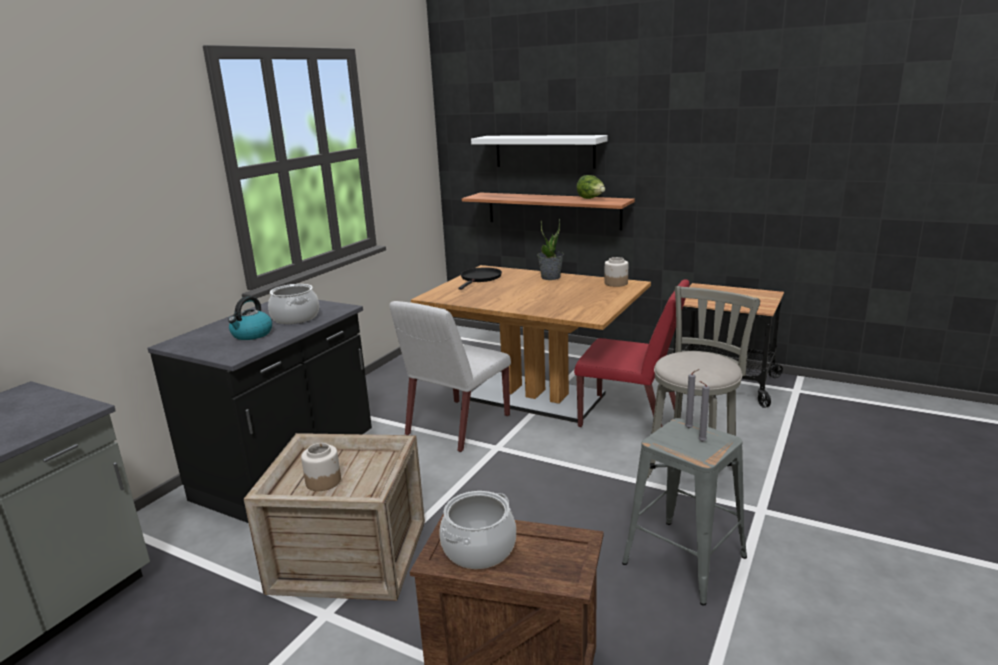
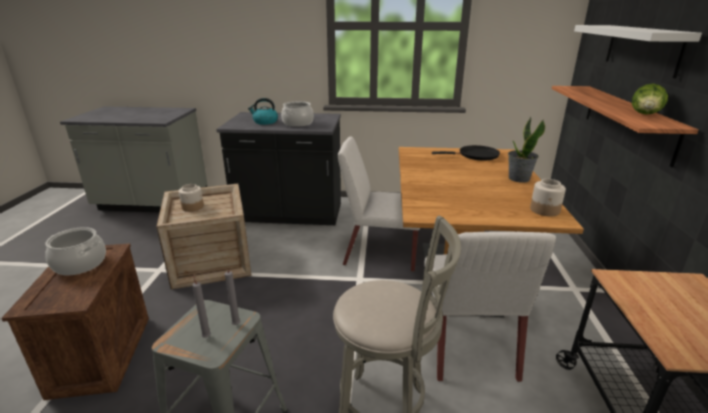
camera: 65 degrees right, 5 degrees up
red chair [574,280,690,427] -> white chair [424,231,556,382]

